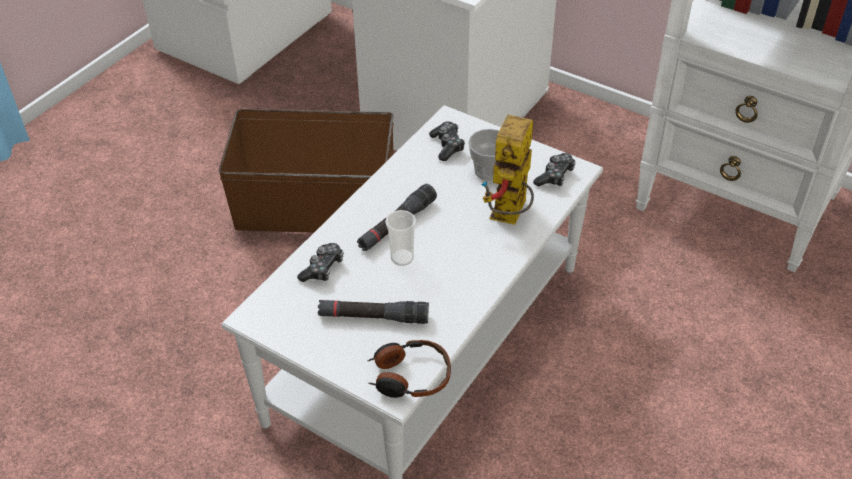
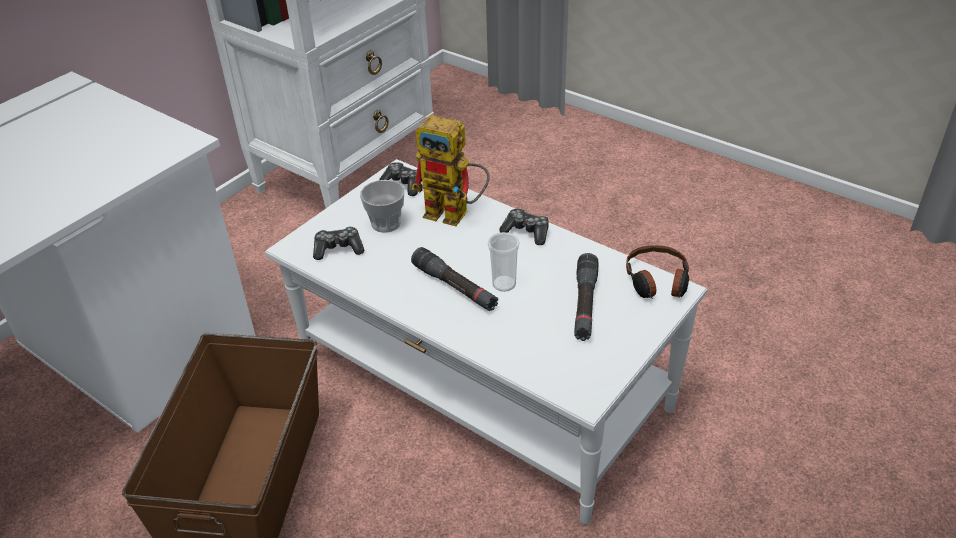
camera: 85 degrees left, 5 degrees down
game controller [297,243,344,282] -> game controller moved to [499,208,549,245]

